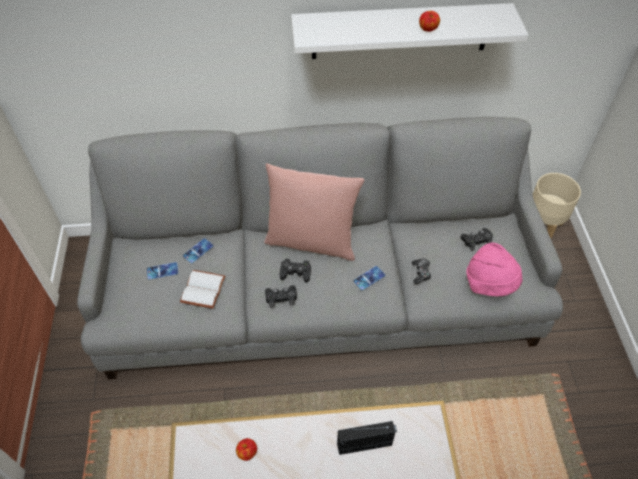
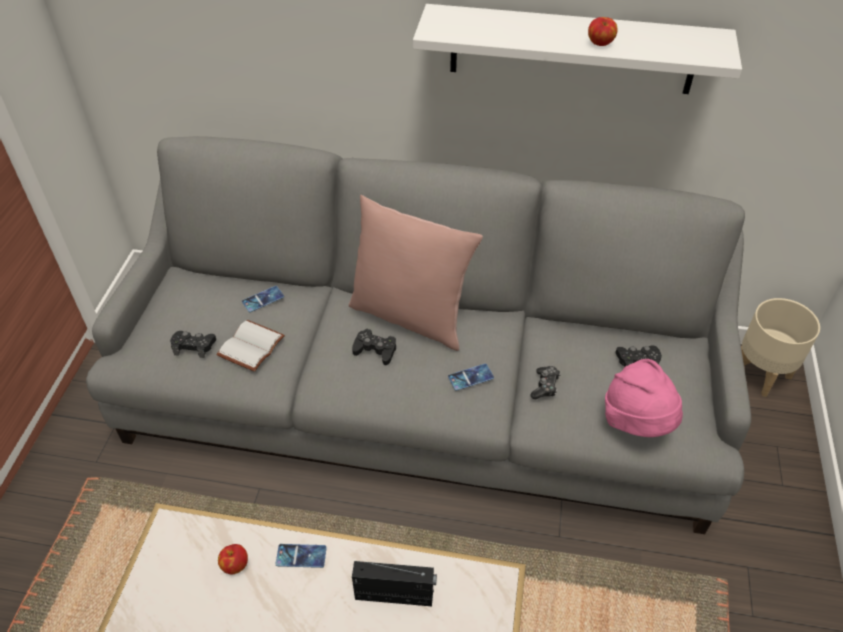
camera: 15 degrees right, 5 degrees down
phone [147,262,178,280] -> phone moved to [275,544,327,568]
black game controller [265,285,297,308] -> black game controller moved to [170,331,216,358]

